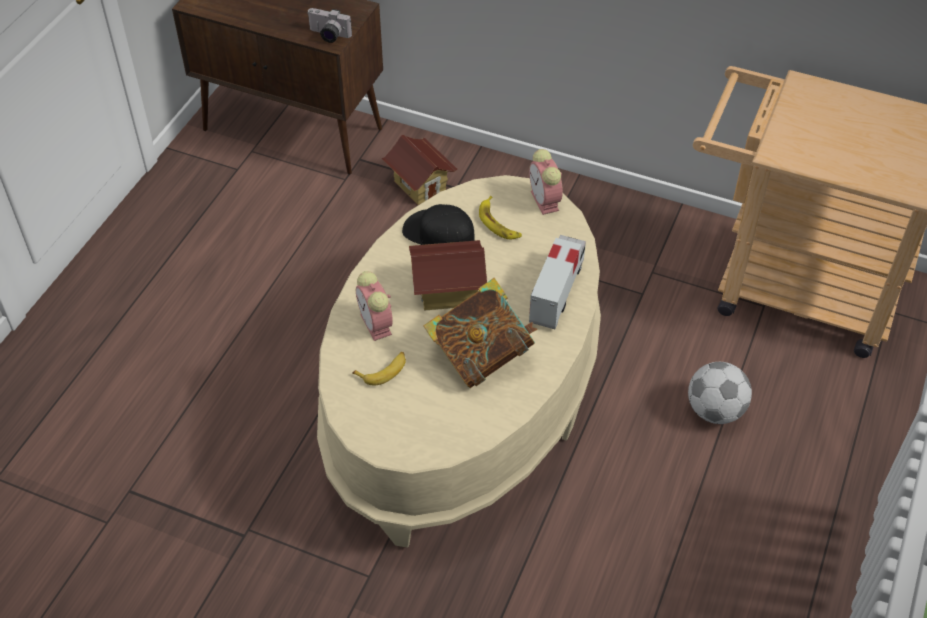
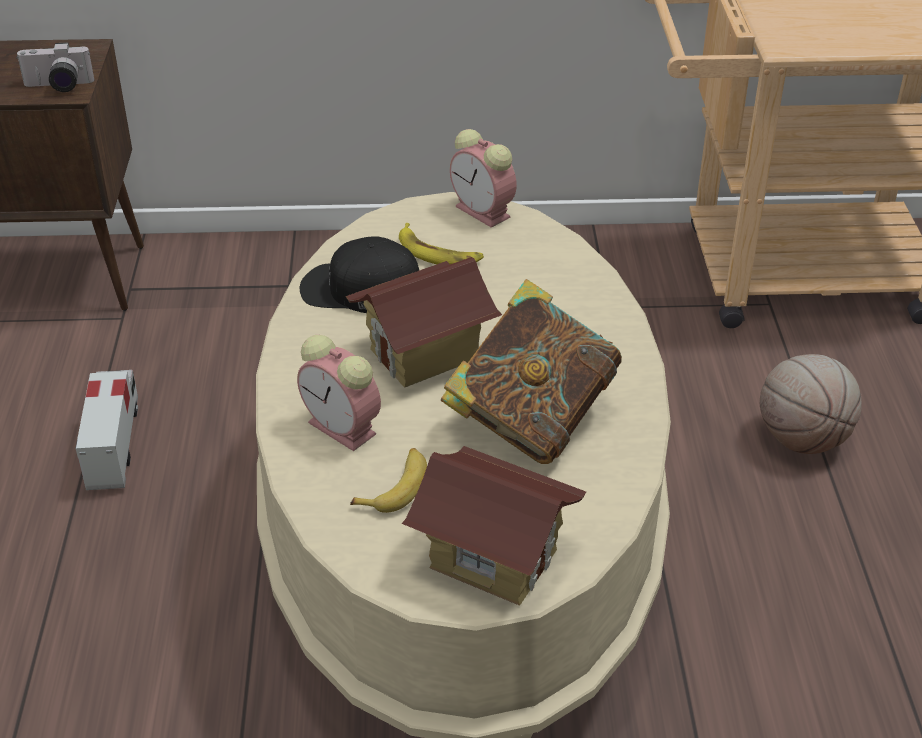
camera: 25 degrees left, 10 degrees down
toy house [382,135,457,205] -> toy house moved to [401,446,586,606]
toy truck [529,235,586,329] -> toy truck moved to [75,370,138,490]
football [688,362,752,424] -> basketball [760,354,862,454]

